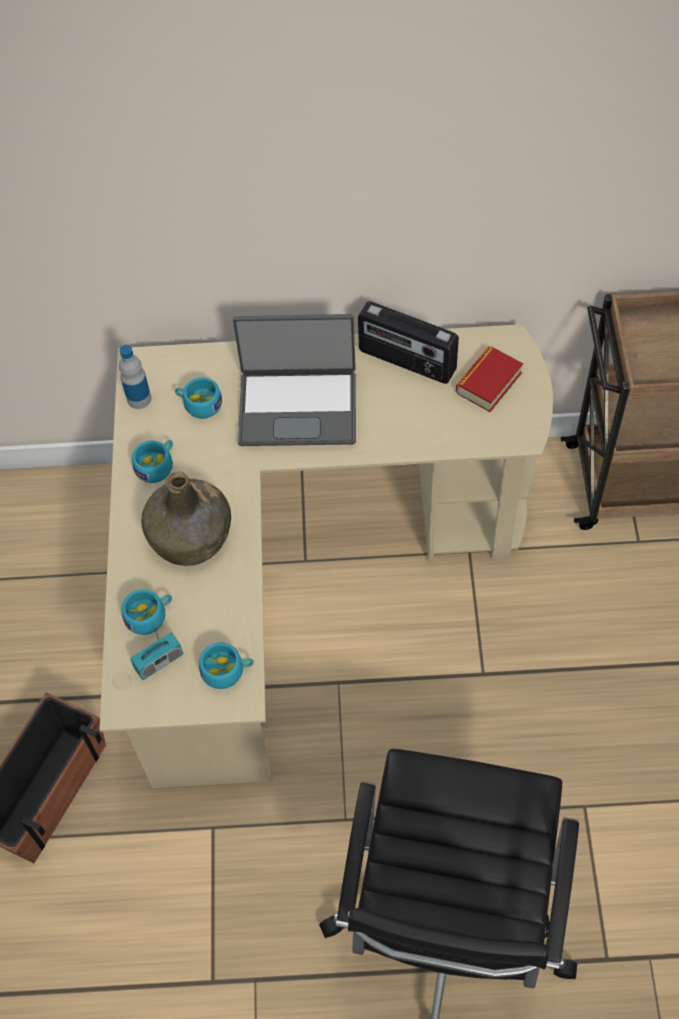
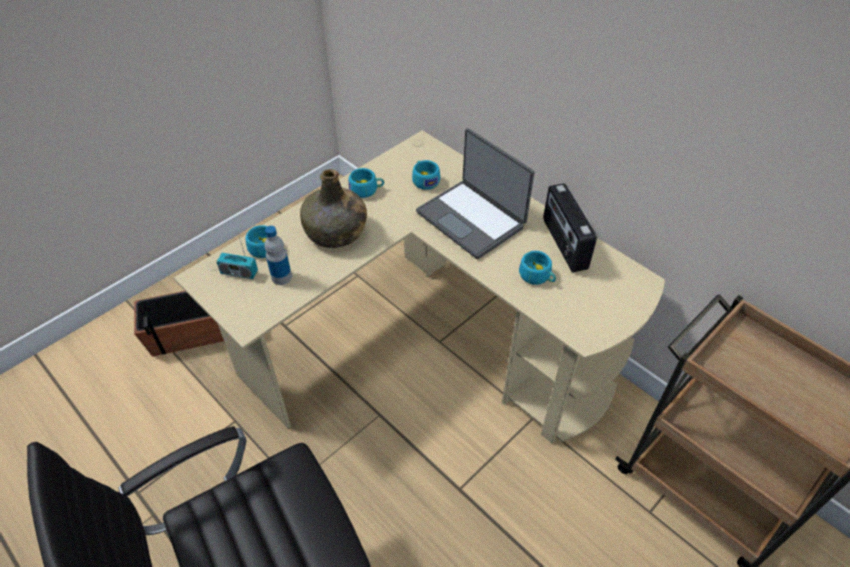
camera: 45 degrees right, 10 degrees down
bottle [119,345,151,409] -> bottle moved to [264,226,292,285]
turquoise cup [199,643,254,689] -> turquoise cup moved to [519,251,556,285]
book [456,346,523,412] -> none

